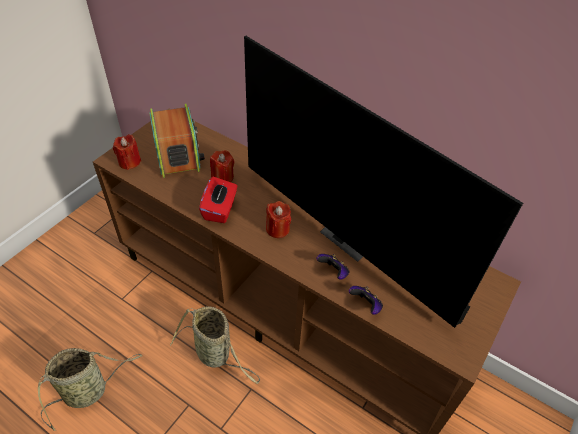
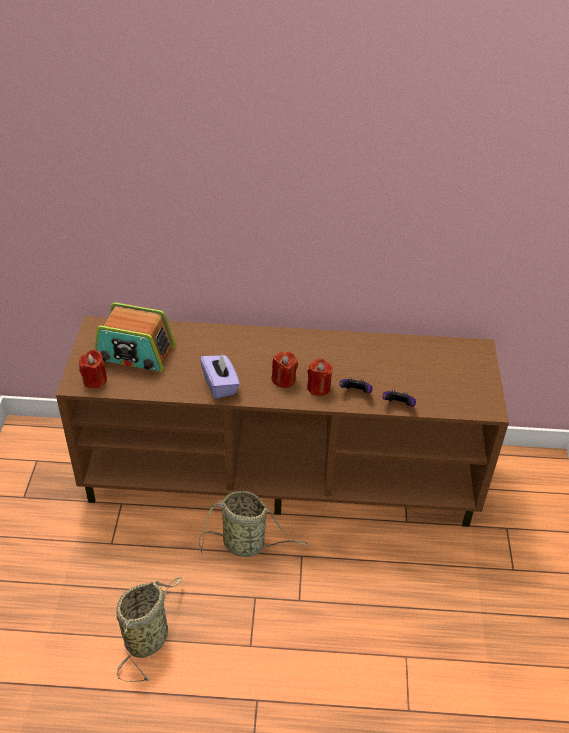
camera: 30 degrees left, 5 degrees down
radio [149,104,205,178] -> radio turned 150 degrees clockwise [94,302,176,372]
red tissue box [199,177,237,223] -> purple tissue box [200,354,240,399]
red candle [210,150,234,182] -> red candle moved to [307,358,333,396]
television [244,36,523,328] -> none

